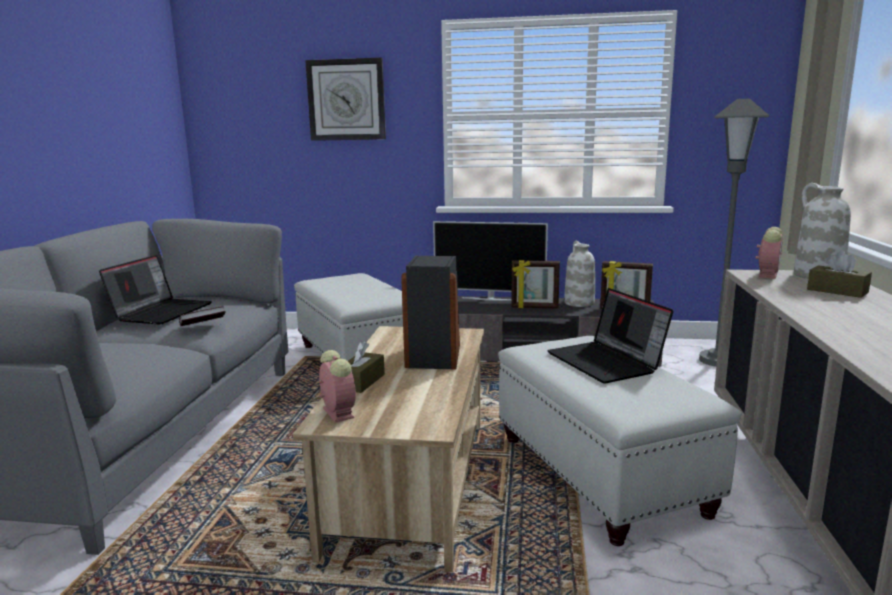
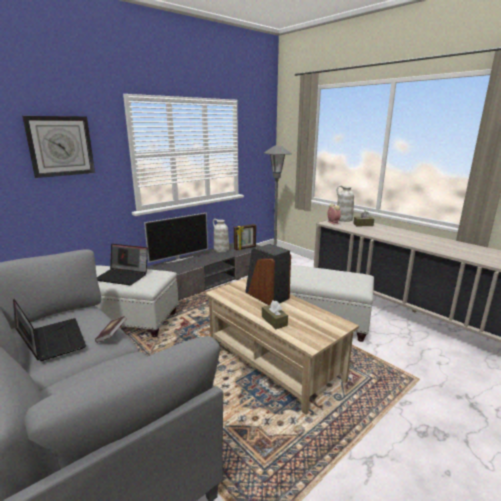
camera: 50 degrees left, 5 degrees up
alarm clock [319,350,356,423] -> none
picture frame [511,260,560,309] -> none
laptop [547,288,673,383] -> laptop moved to [97,244,148,285]

